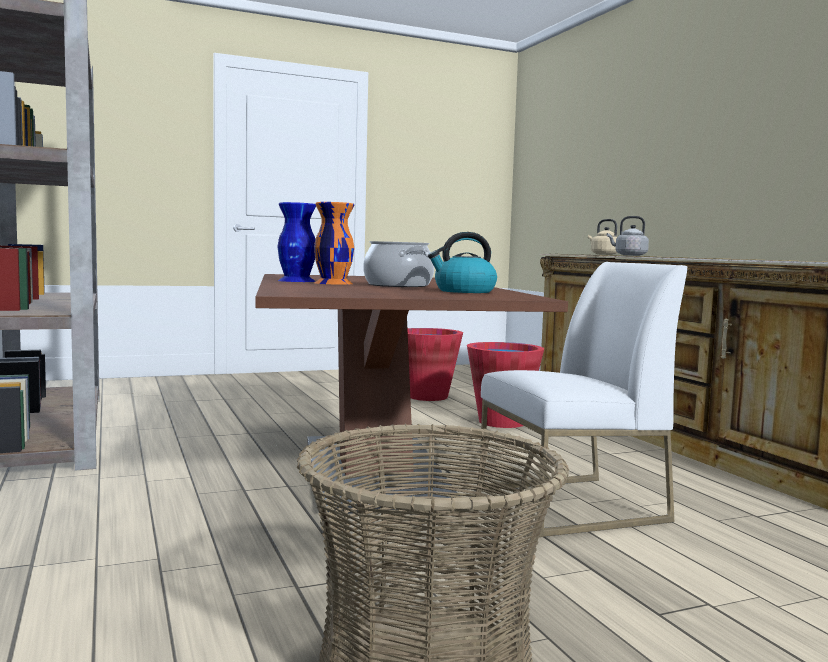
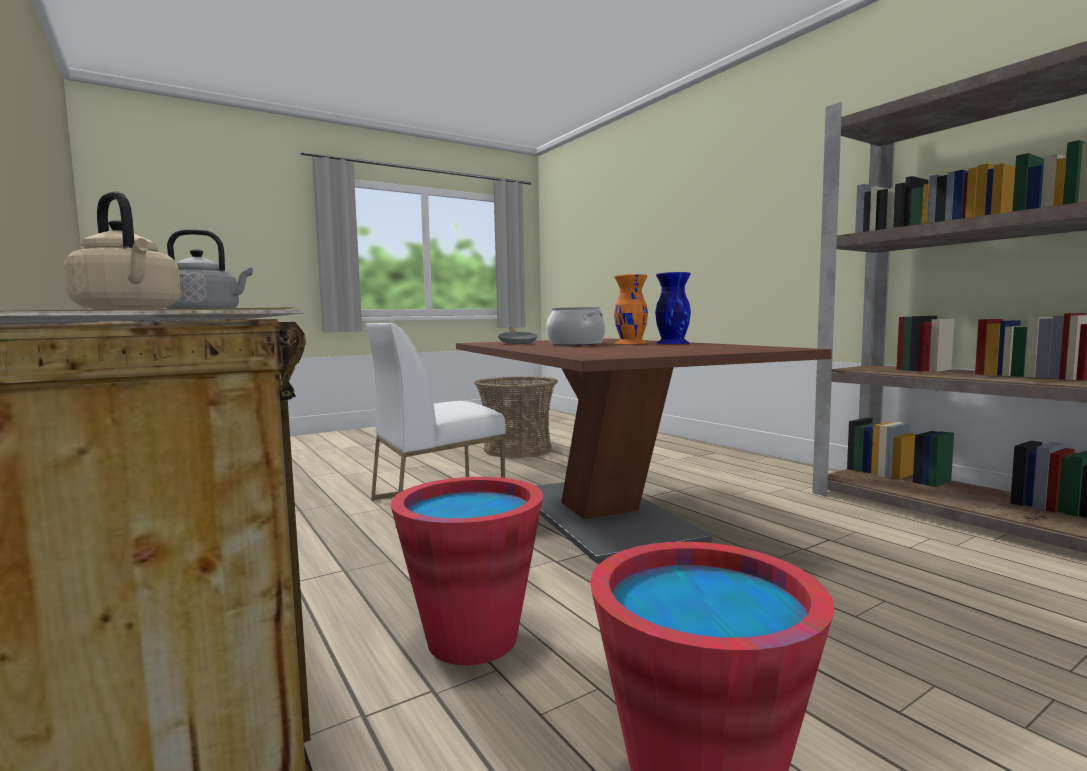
camera: 170 degrees right, 0 degrees up
kettle [428,232,497,293] -> grey frying pan [498,327,538,344]

